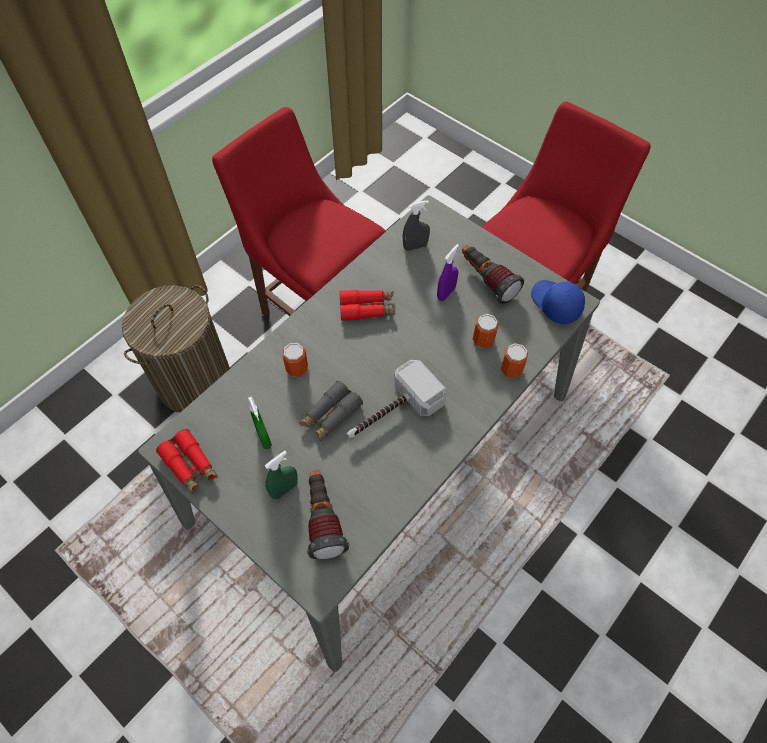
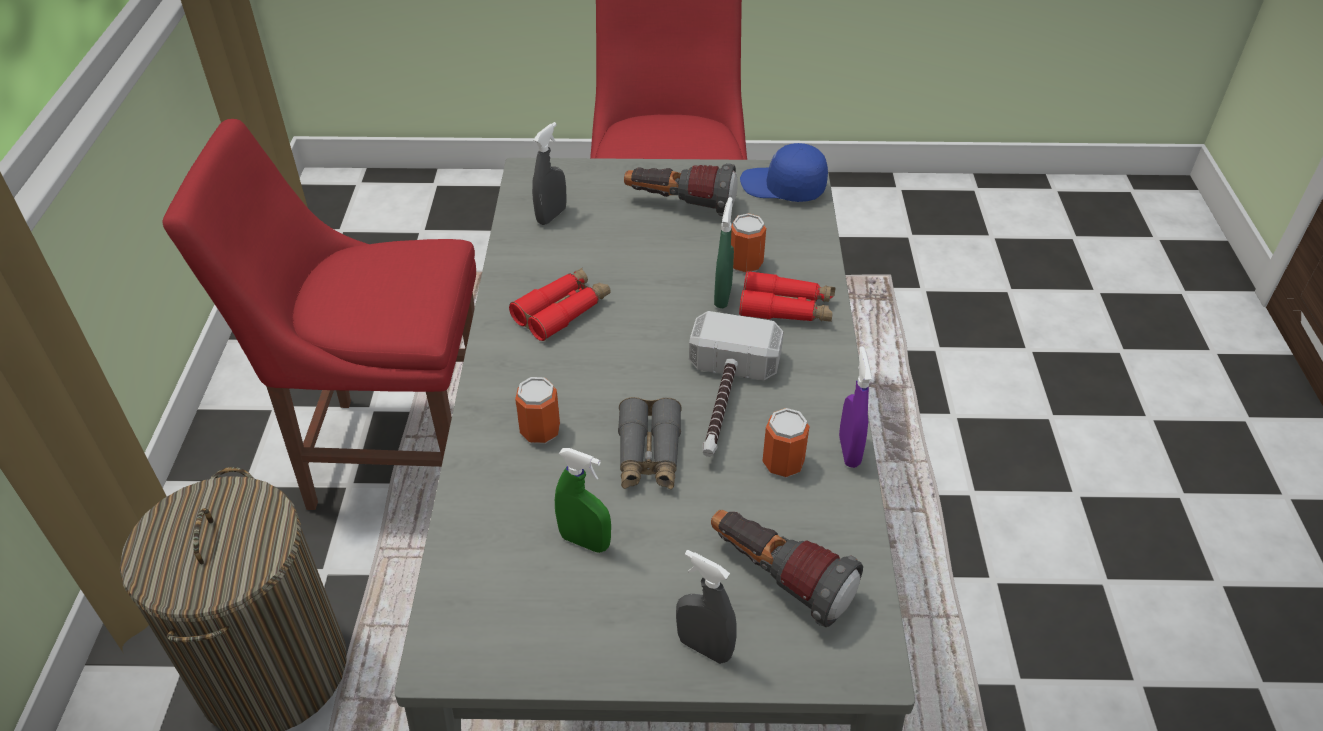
camera: 40 degrees left, 15 degrees down
red binoculars [156,429,218,495] -> red binoculars moved to [739,271,836,322]
green spray bottle [265,451,298,499] -> green spray bottle moved to [714,197,734,308]
purple spray bottle [437,244,459,301] -> purple spray bottle moved to [839,347,872,468]
can [501,343,528,378] -> can moved to [763,408,810,478]
none -> grey spray bottle [676,550,737,664]

